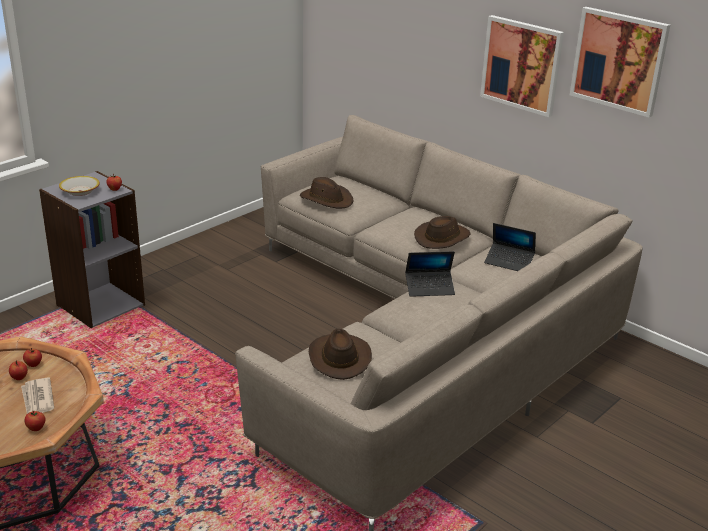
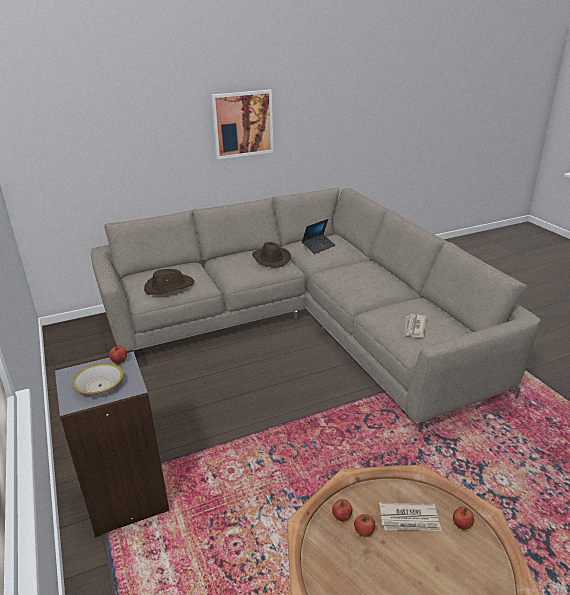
camera: 65 degrees left, 0 degrees up
brown hat [309,329,372,380] -> newspaper [404,314,427,337]
laptop [405,251,455,297] -> none
picture [570,7,670,118] -> none

